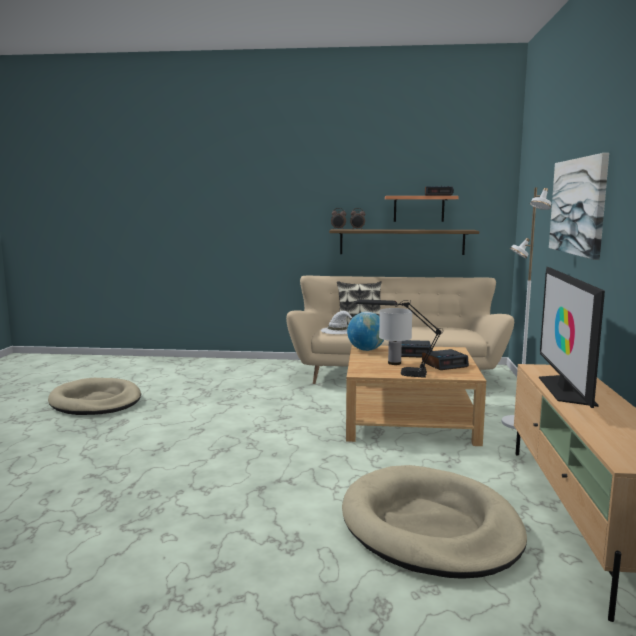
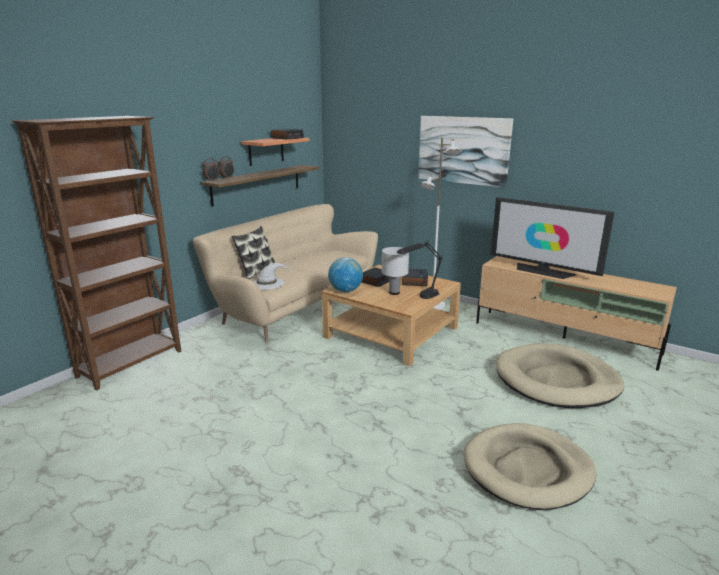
camera: 60 degrees left, 10 degrees up
beige dog bed [48,378,141,415] -> beige dog bed moved to [464,423,596,510]
none -> brown bookcase [12,116,181,390]

